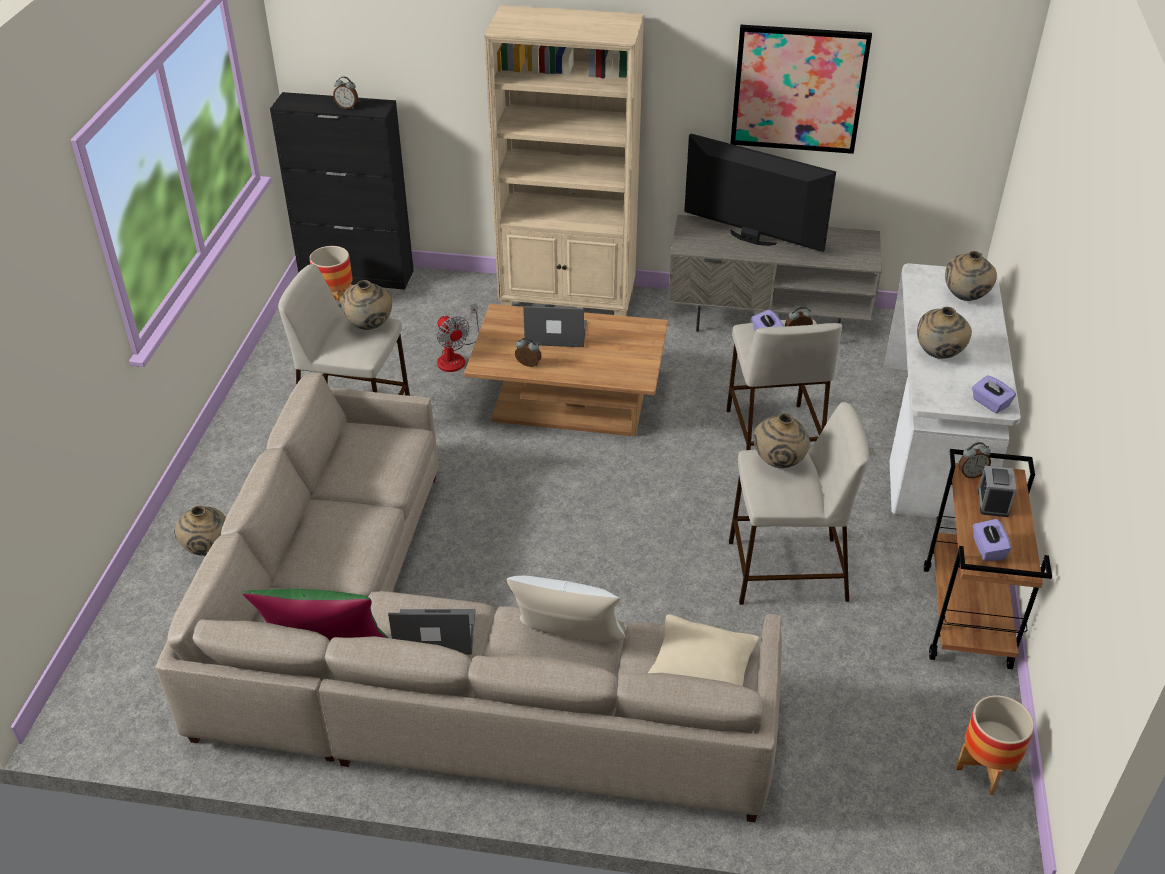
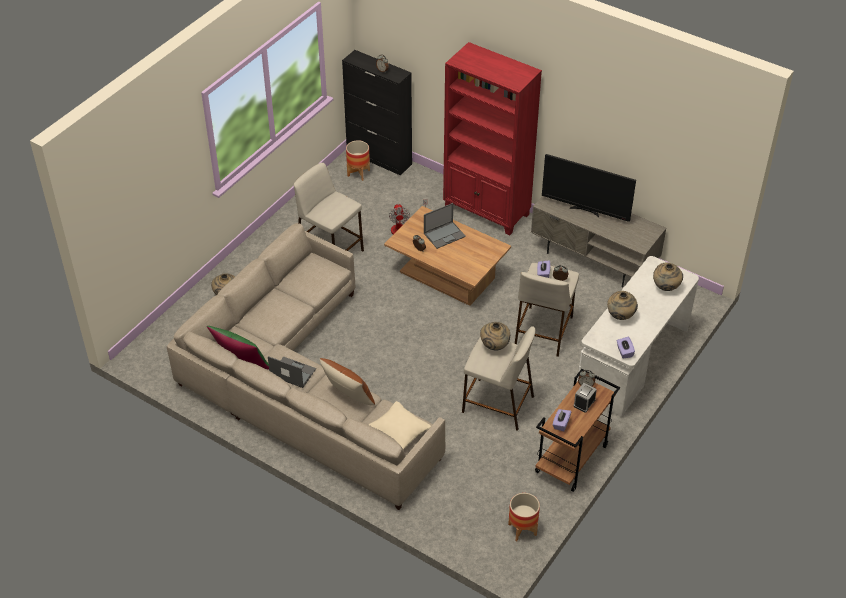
camera: 25 degrees right, 5 degrees up
beige vase [341,280,392,330] -> none
beige bookcase [484,5,644,316] -> red bookcase [443,42,542,235]
white pillow [506,576,625,642] -> brown pillow [320,358,375,406]
laptop [523,306,587,347] -> laptop turned 120 degrees clockwise [424,203,466,249]
television [684,133,836,252] -> television turned 150 degrees clockwise [542,154,636,222]
picture [730,25,872,154] -> none

